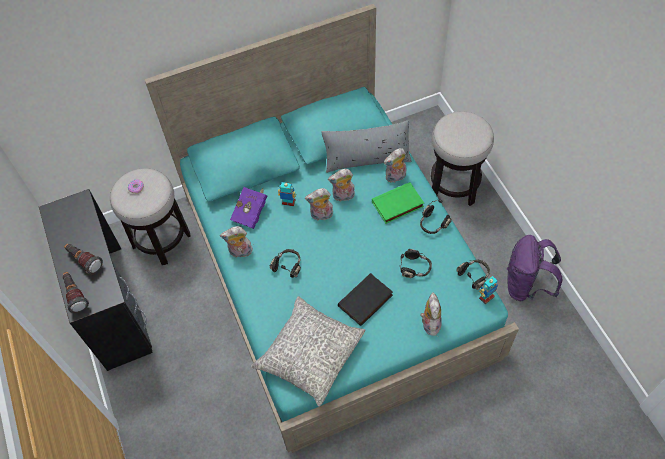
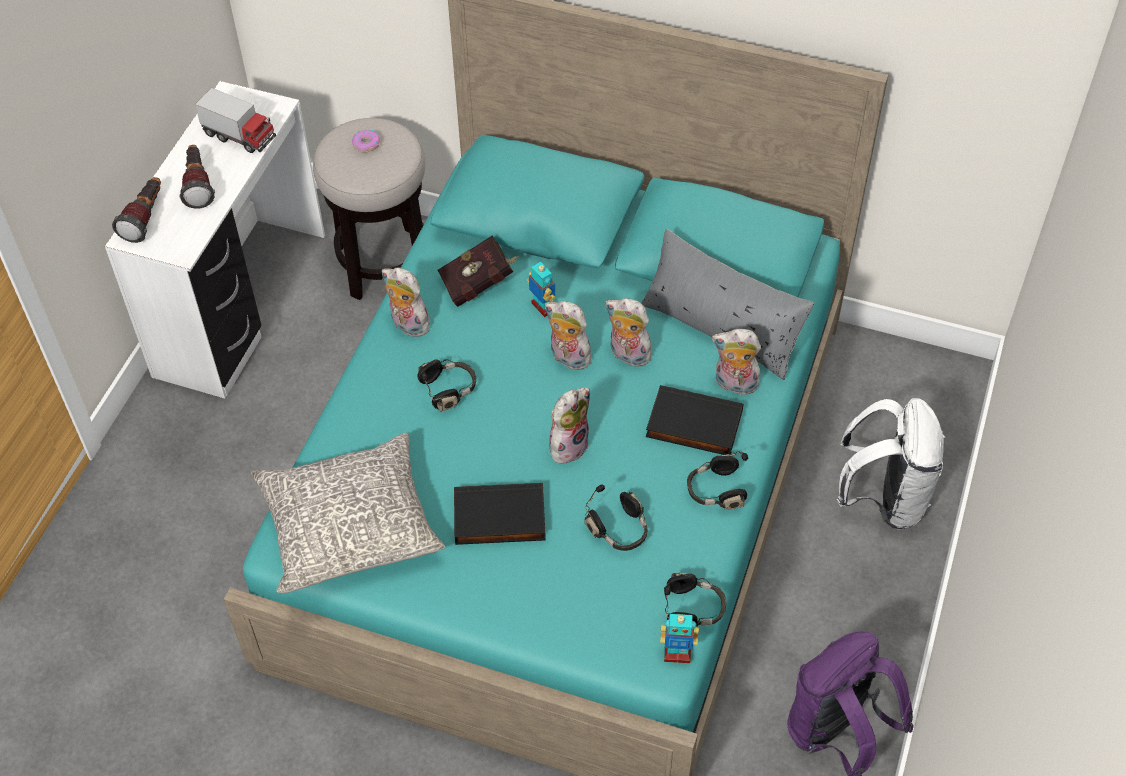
camera: 40 degrees right, 5 degrees down
black desk [39,189,153,371] -> white desk [105,81,325,399]
purple book [230,187,267,229] -> red book [438,235,519,307]
green book [372,182,424,224] -> black book [646,385,743,455]
plush toy [420,292,442,336] -> plush toy moved to [549,387,590,464]
stool [431,111,494,206] -> white backpack [837,398,946,529]
none -> toy truck [195,88,276,153]

